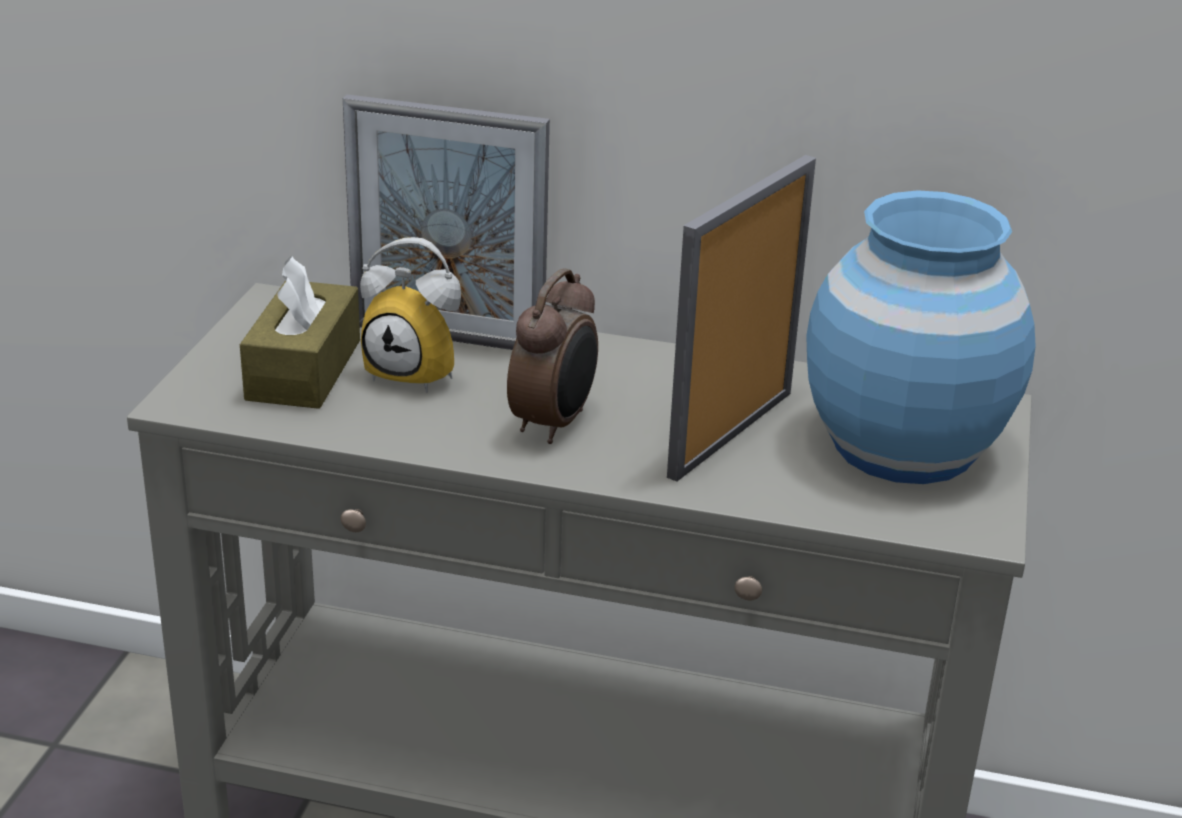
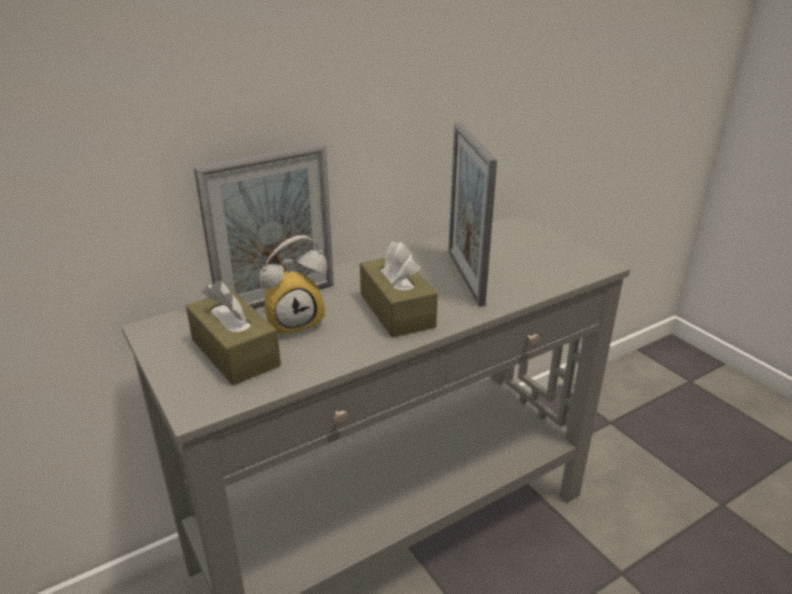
camera: 45 degrees left, 0 degrees up
alarm clock [507,268,598,444] -> brown tissue box [360,241,438,337]
blue vase [806,190,1036,484] -> none

